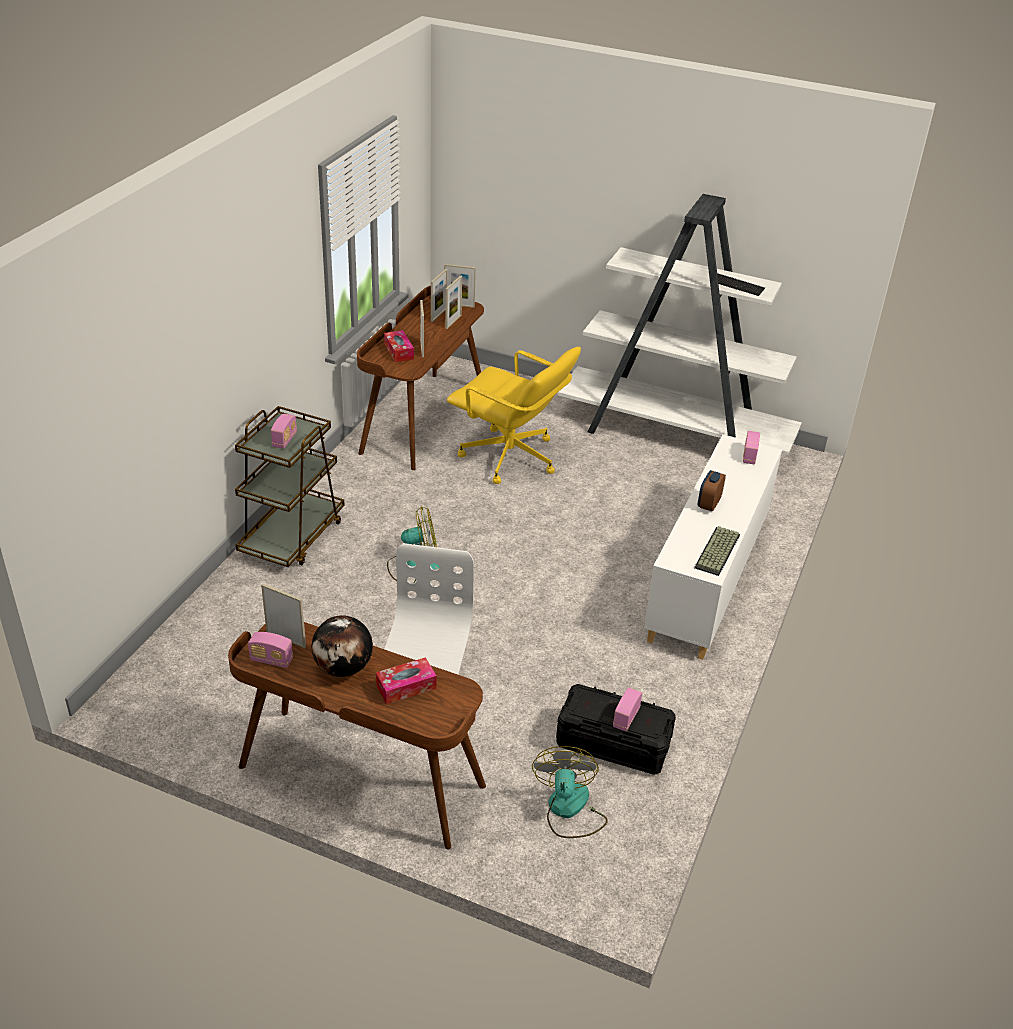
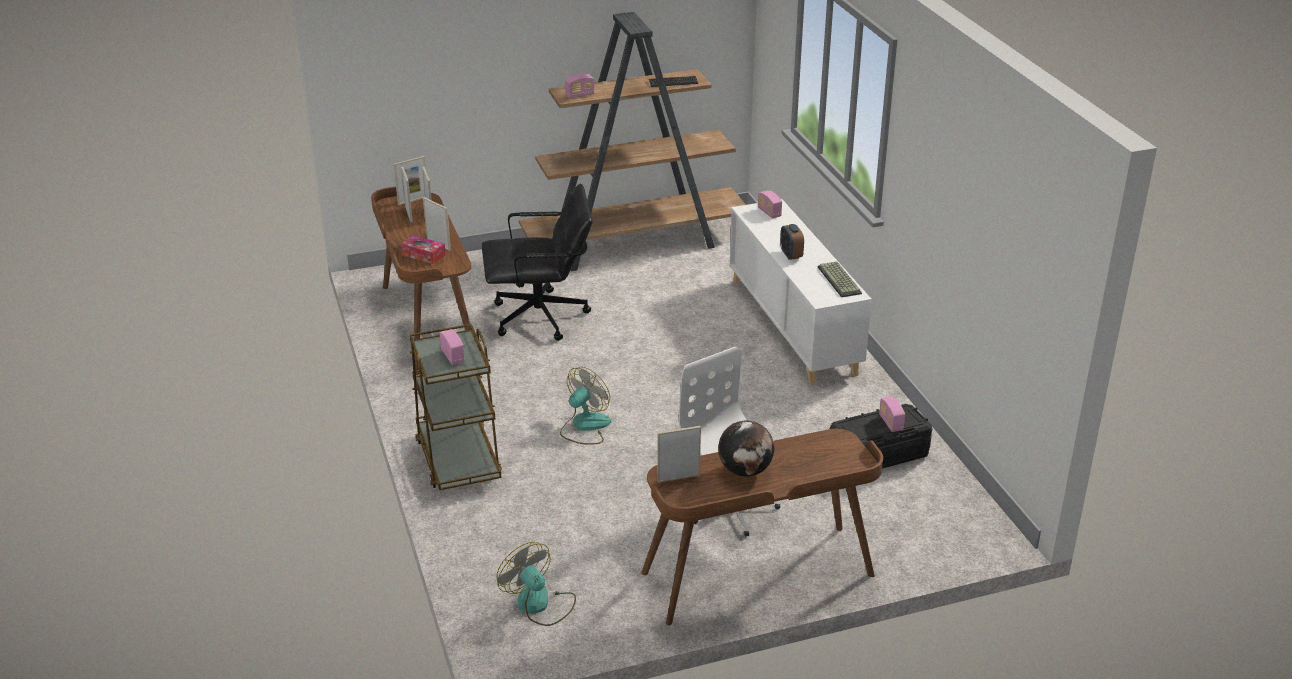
camera: 40 degrees left, 5 degrees down
radio [248,632,293,668] -> radio moved to [565,74,595,99]
tissue box [376,657,437,704] -> none
yellow office chair [447,347,581,484] -> black office chair [482,184,592,341]
fan [532,746,608,838] -> fan moved to [497,542,576,626]
white bookcase [557,194,802,455] -> brown bookcase [519,12,746,271]

